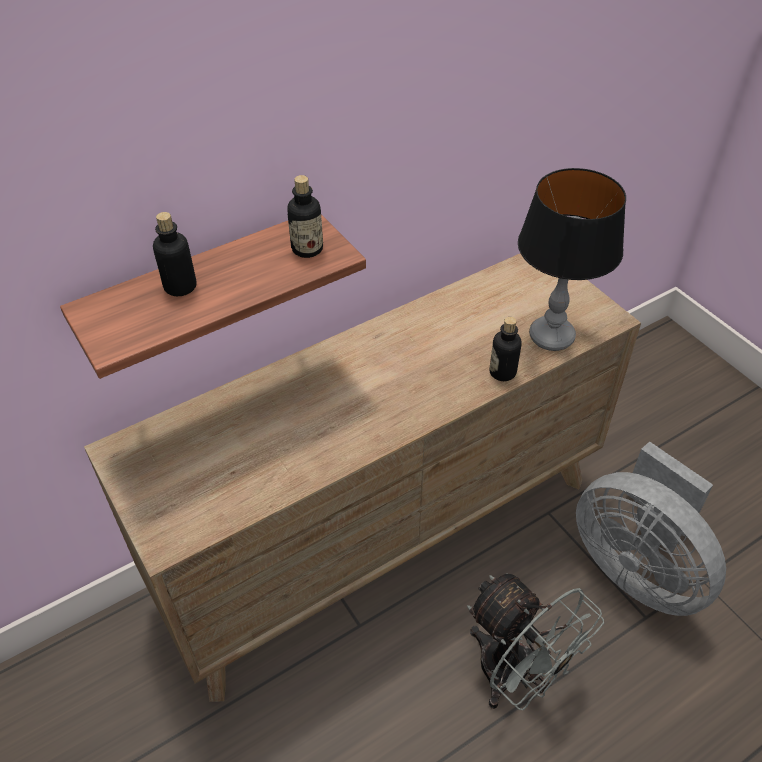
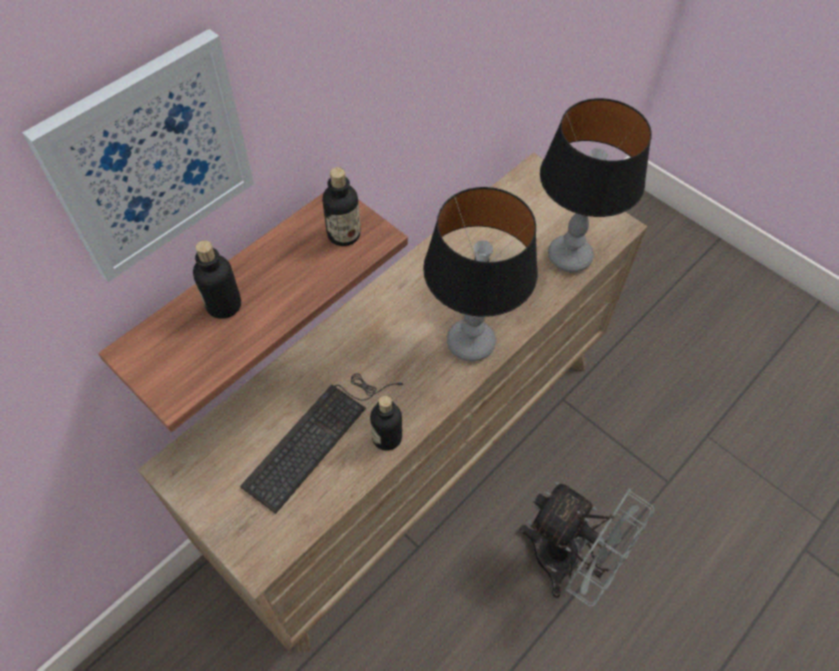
camera: 15 degrees left, 10 degrees up
bottle [489,317,522,381] -> bottle moved to [370,396,402,451]
grey fan [576,441,726,616] -> none
none -> picture [22,29,254,282]
none -> keyboard [240,373,403,514]
none -> table lamp [423,187,538,362]

